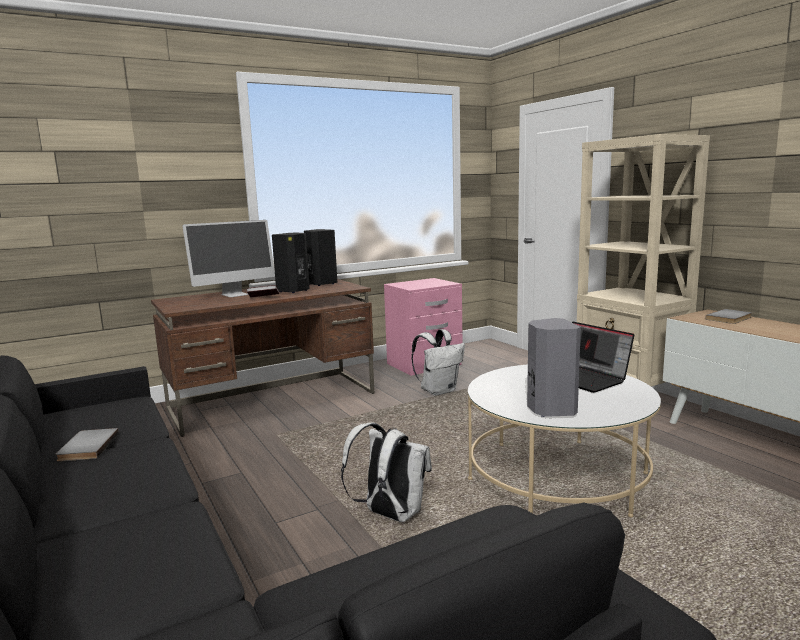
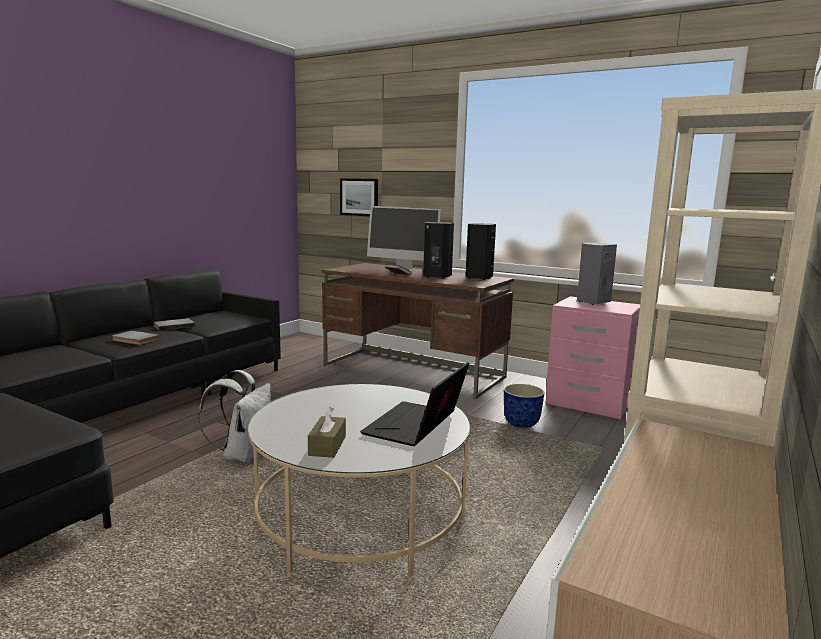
camera: 60 degrees right, 0 degrees up
white backpack [411,329,465,396] -> planter [504,384,545,428]
grey speaker [527,318,581,417] -> grey speaker moved to [577,242,617,305]
grey book [705,309,752,324] -> grey book moved to [112,330,160,345]
none -> brown tissue box [308,406,346,458]
none -> picture [340,178,378,216]

